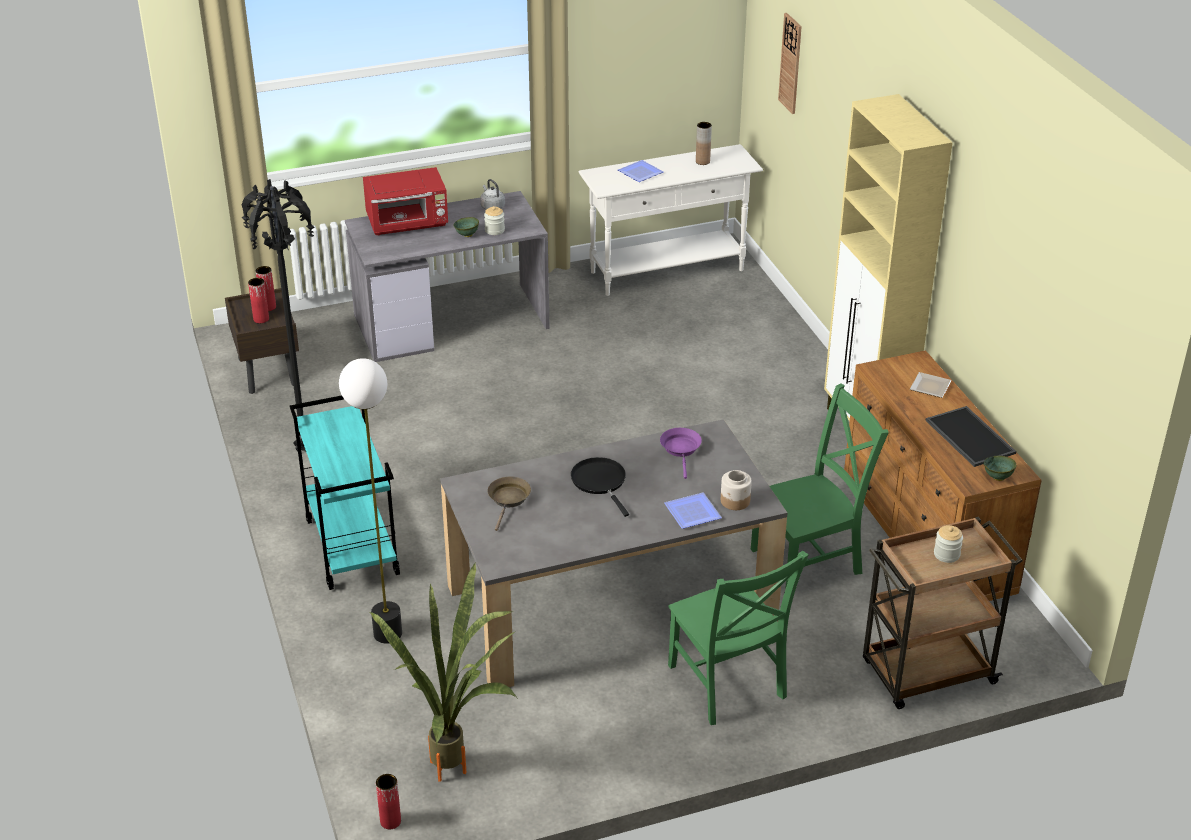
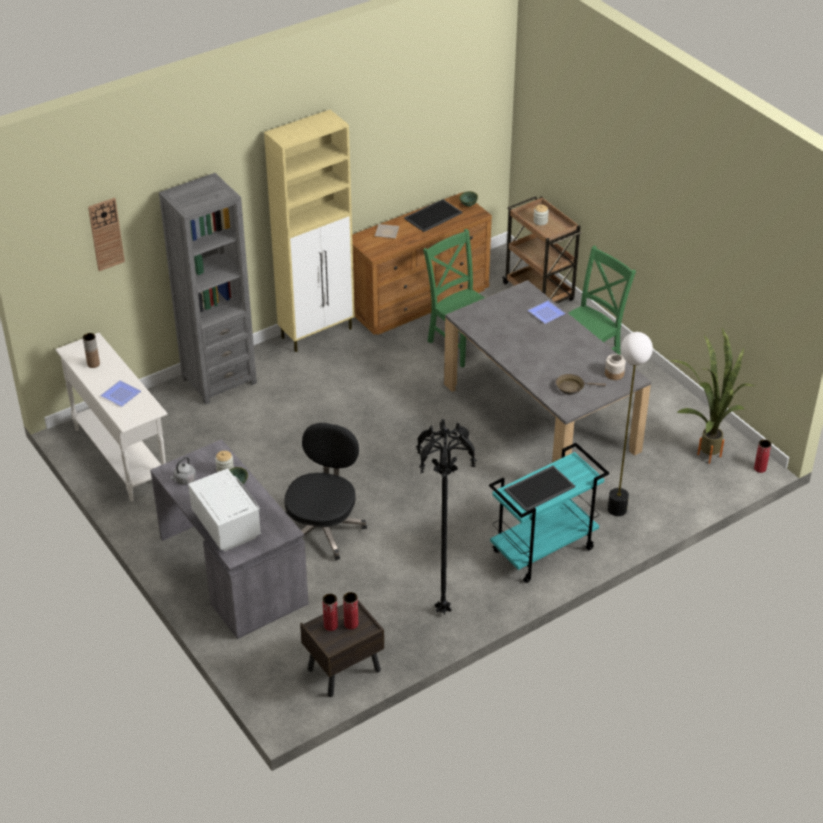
camera: 105 degrees left, 5 degrees up
red microwave [363,167,448,235] -> white microwave [188,469,261,551]
black frying pan [571,457,629,517] -> none
purple frying pan [660,428,702,479] -> none
jar [721,470,752,510] -> jar moved to [605,354,626,380]
none -> grey bookcase [159,173,257,405]
none -> black office chair [284,423,367,560]
none -> tray [504,466,575,512]

